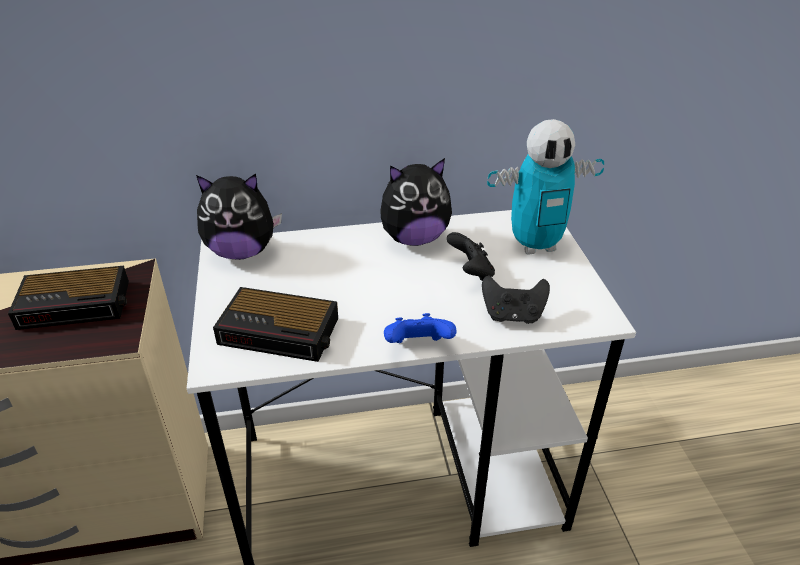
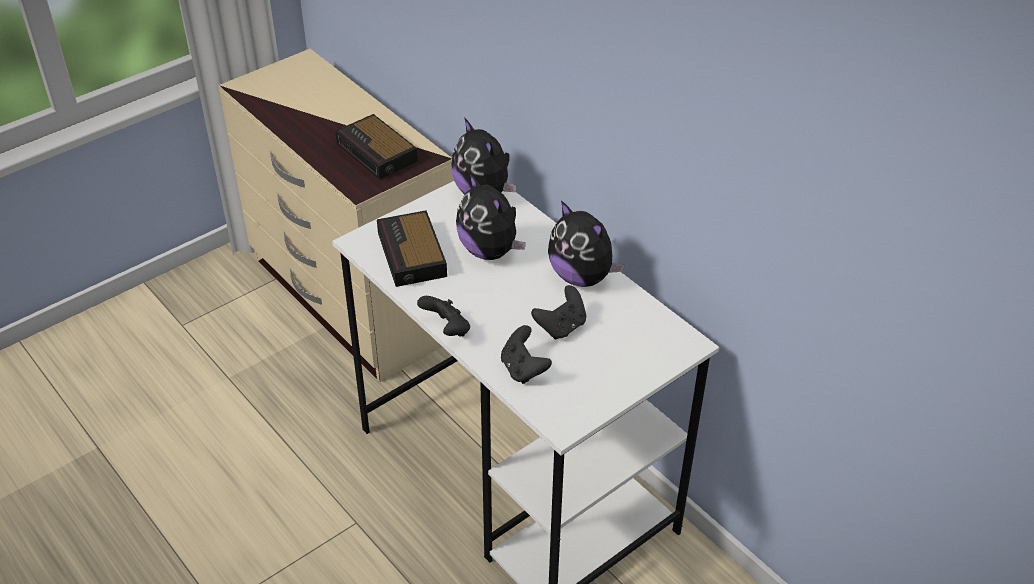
camera: 60 degrees right, 5 degrees up
blue game controller [384,313,457,343] -> black game controller [417,296,470,337]
toy robot [487,119,604,255] -> none
none -> plush toy [456,172,526,260]

